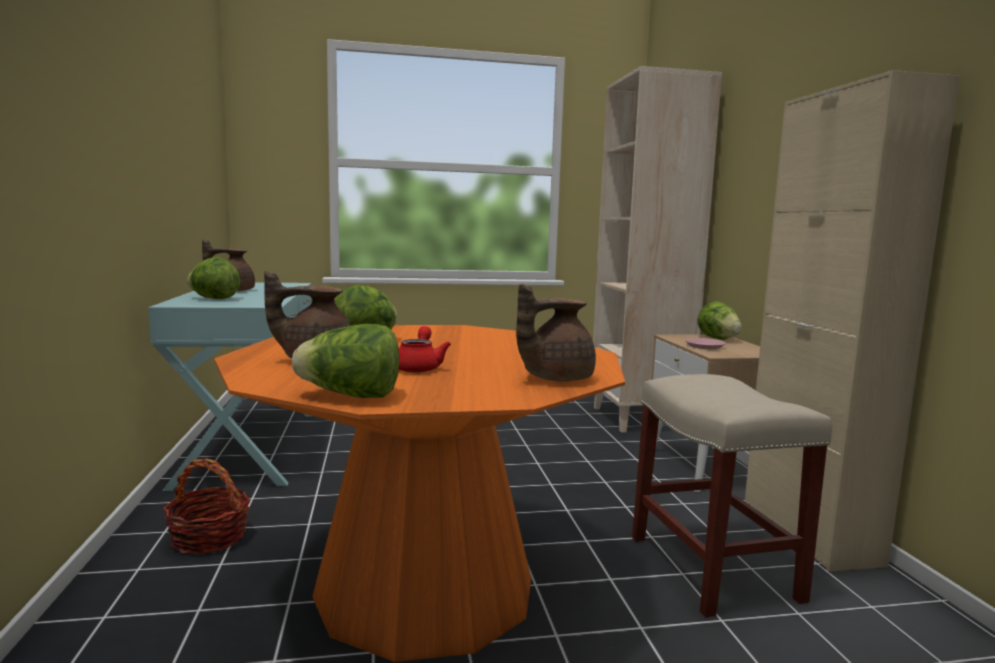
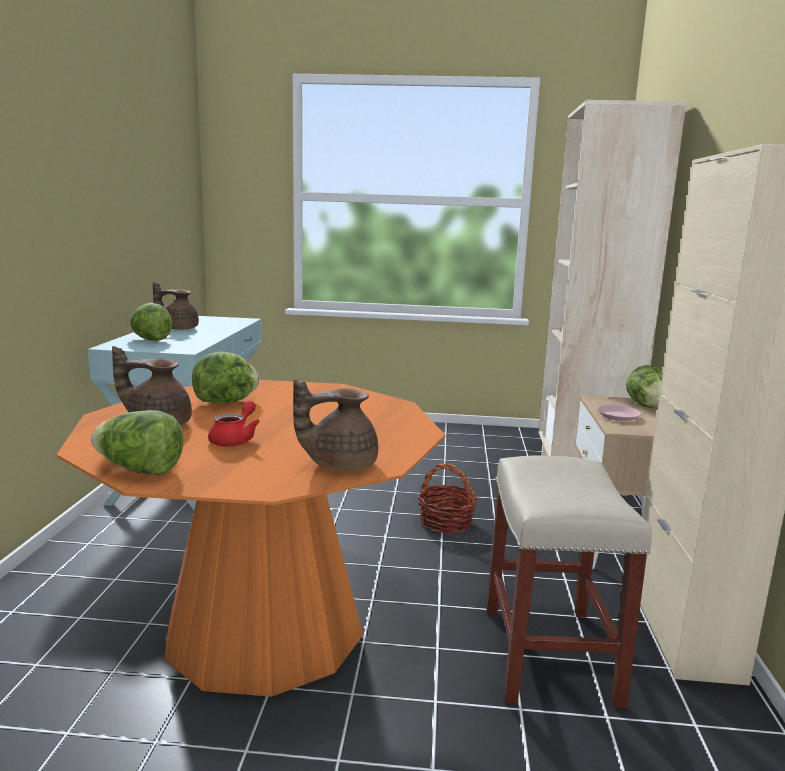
camera: 15 degrees right, 5 degrees up
basket [163,458,251,554] -> basket moved to [418,463,478,534]

